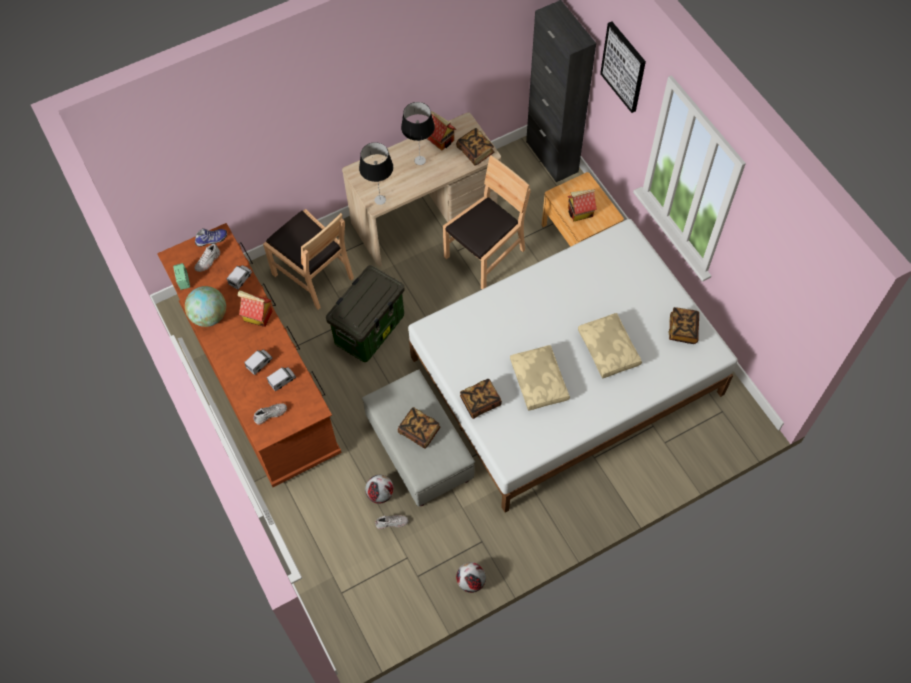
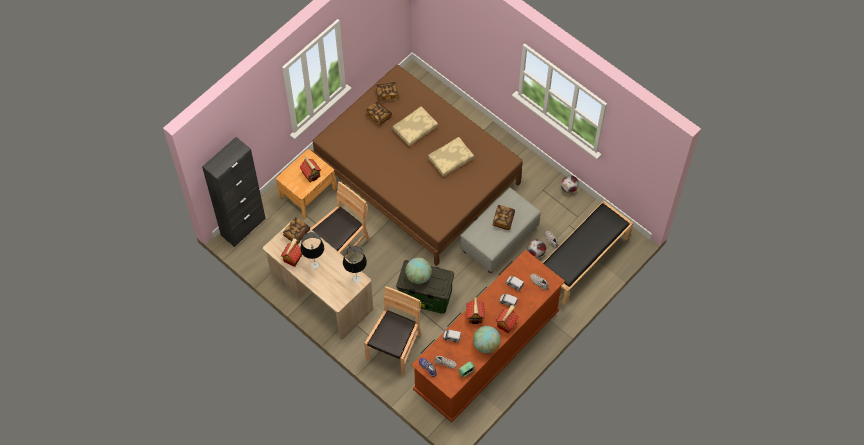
camera: 110 degrees left, 0 degrees up
white bed [408,219,738,513] -> brown bed [312,65,523,266]
brown chair [443,155,531,289] -> brown chair turned 105 degrees clockwise [310,181,370,258]
book [460,379,502,419] -> book moved to [366,101,392,126]
picture [600,22,646,113] -> none
none -> globe [405,257,432,284]
none -> toy house [496,305,519,333]
none -> black bench [543,201,633,305]

